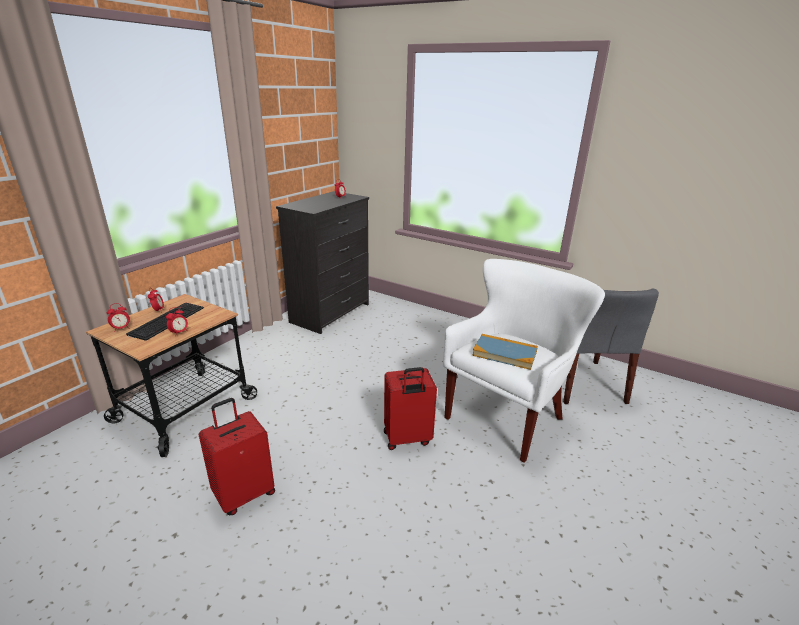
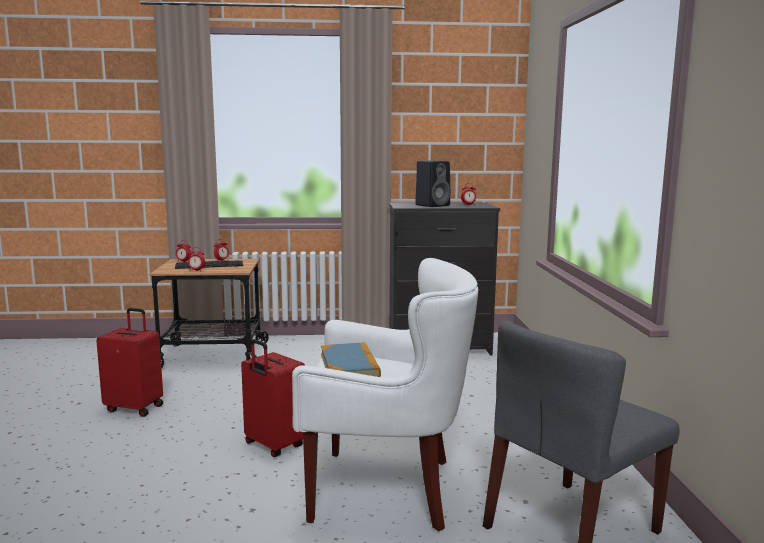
camera: 55 degrees right, 15 degrees down
none -> black speaker [415,160,451,207]

